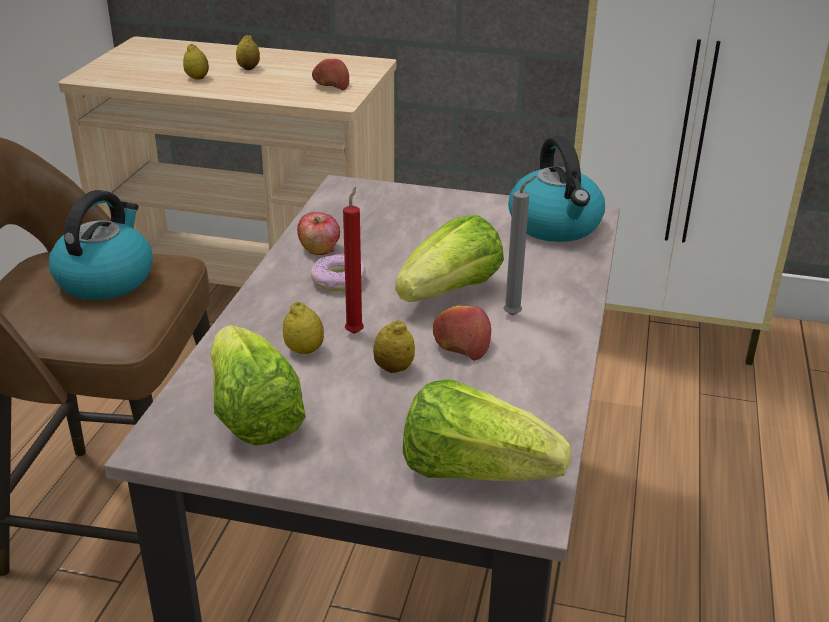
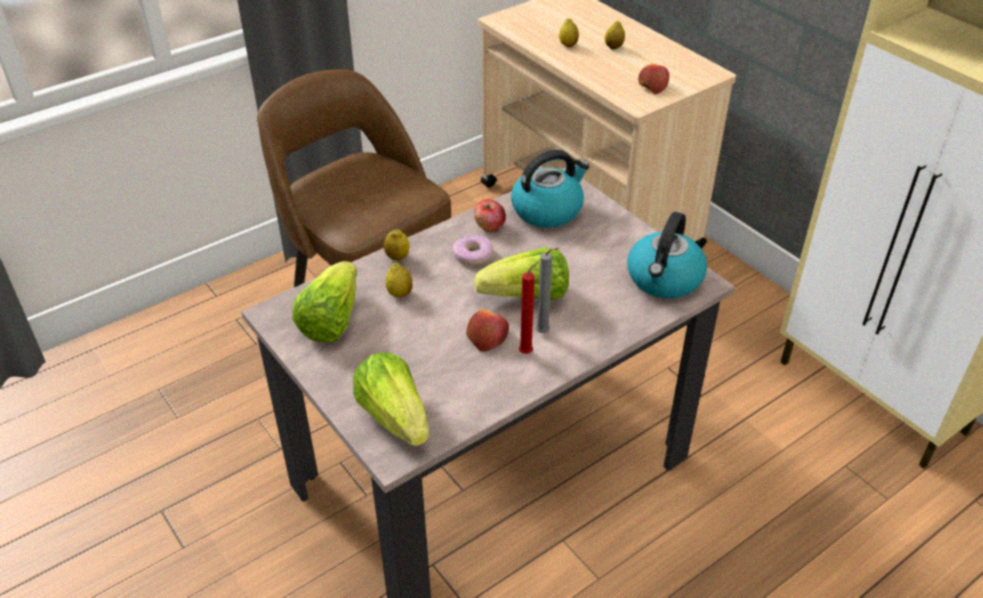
camera: 40 degrees right, 10 degrees up
kettle [49,190,153,300] -> kettle moved to [511,149,590,228]
red candle [343,187,364,334] -> red candle moved to [519,262,538,354]
lemon [373,320,415,373] -> lemon moved to [384,229,410,260]

